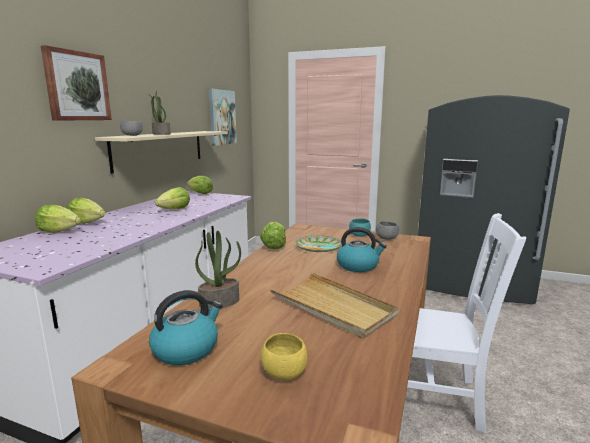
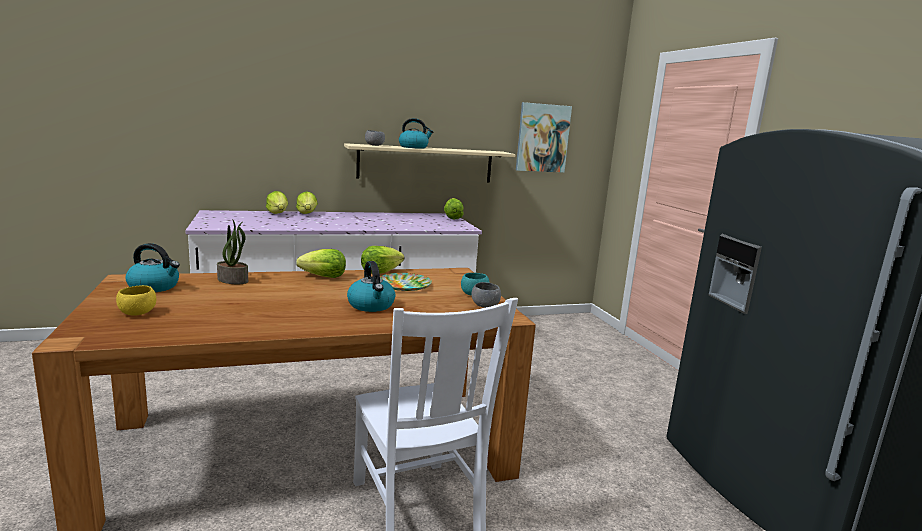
camera: 50 degrees right, 0 degrees up
picture [41,45,112,121] -> none
potted plant [150,91,171,135] -> kettle [399,118,433,149]
lettuce [155,187,190,210] -> lettuce moved to [296,249,346,278]
beige tray [270,272,399,338] -> none

